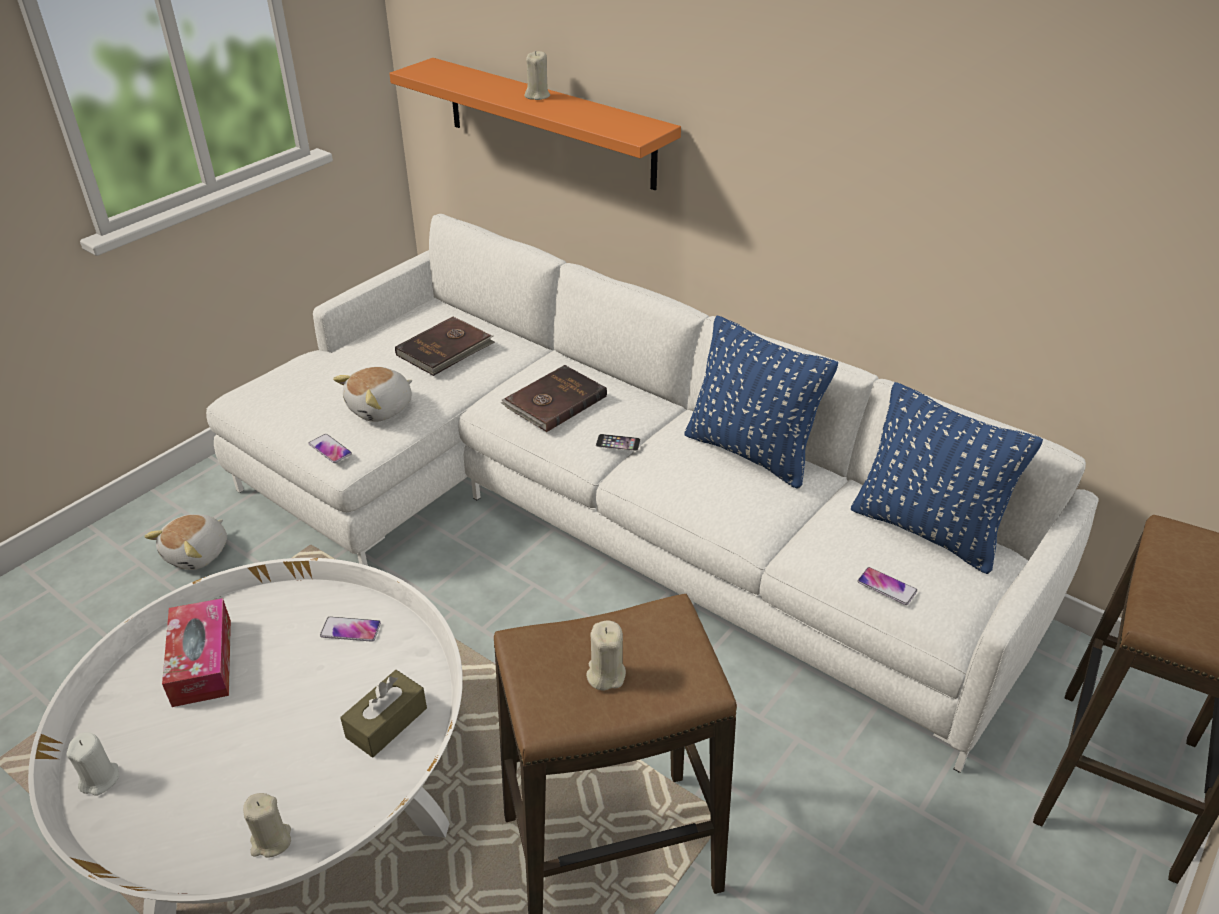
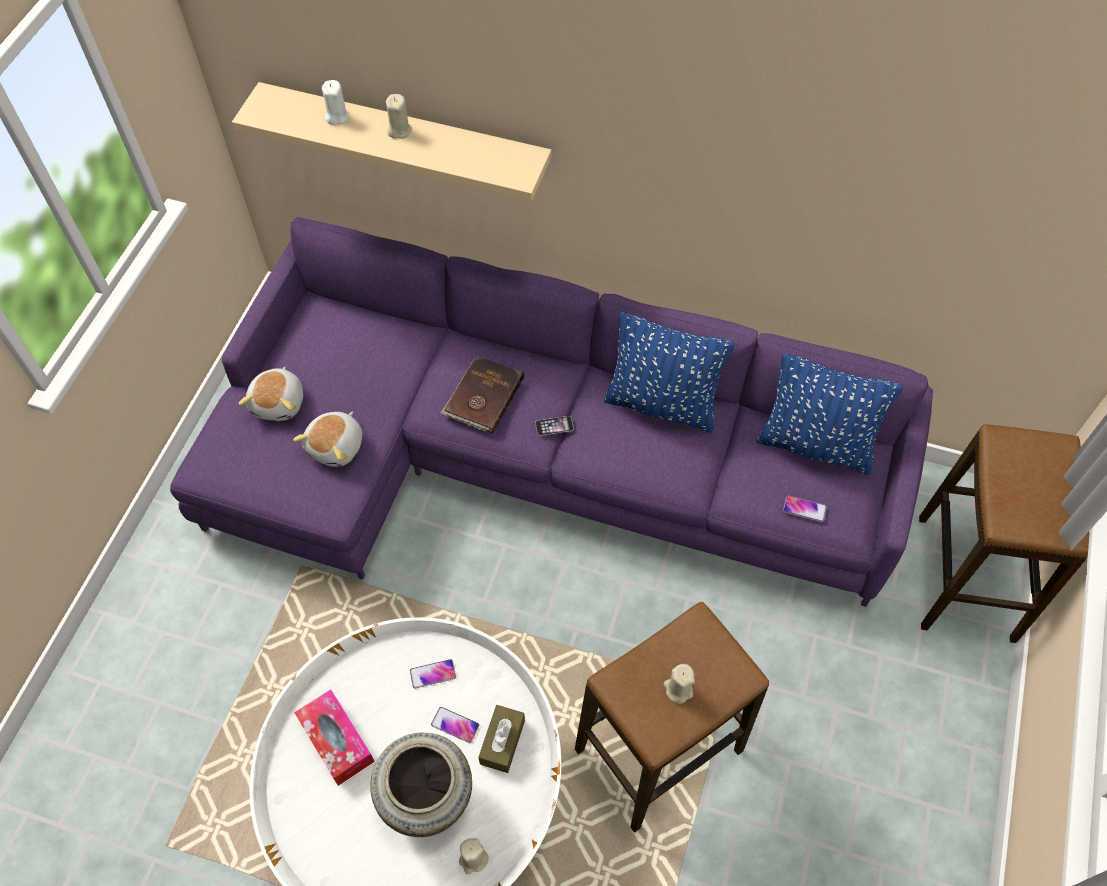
camera: 20 degrees left, 20 degrees up
white candle [66,733,119,796] -> white candle moved to [322,80,349,125]
plush toy [144,514,227,570] -> plush toy moved to [239,367,303,421]
white sofa [206,214,1099,773] -> purple sofa [170,217,933,607]
phone [309,434,352,463] -> phone moved to [431,707,479,743]
orange shelf [389,58,681,190] -> beige shelf [232,82,552,201]
brown book [395,317,495,376] -> none
none -> beige vase [370,733,472,837]

